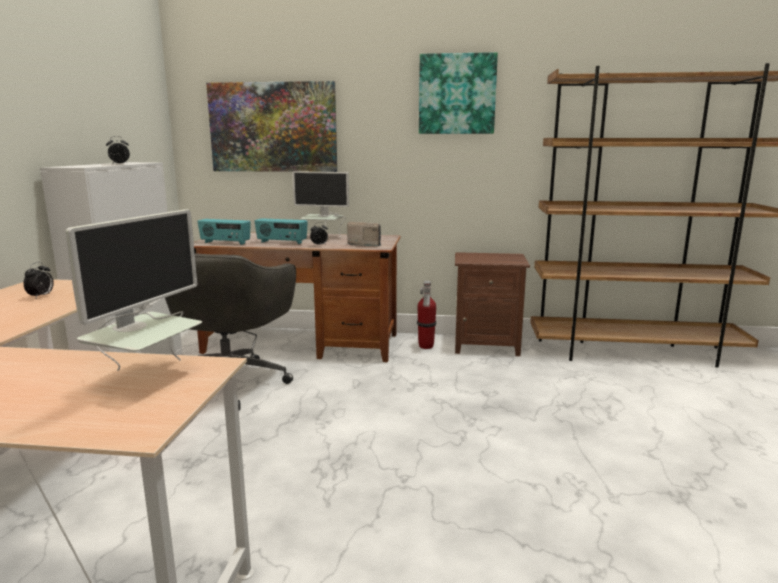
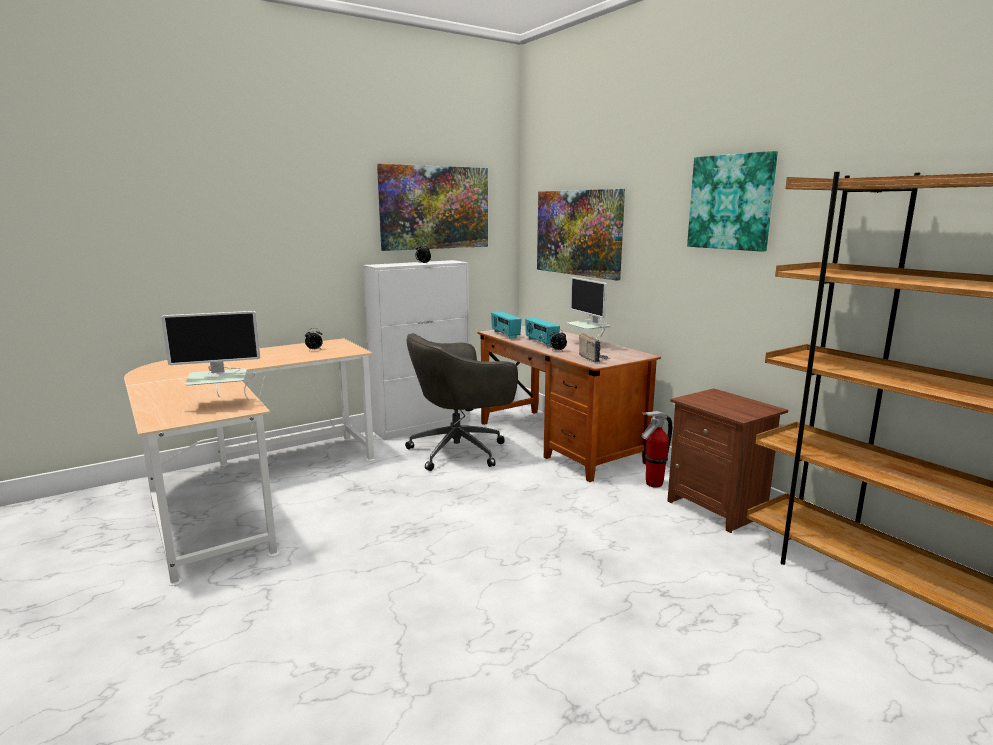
camera: 50 degrees right, 0 degrees up
none -> picture [377,164,488,251]

